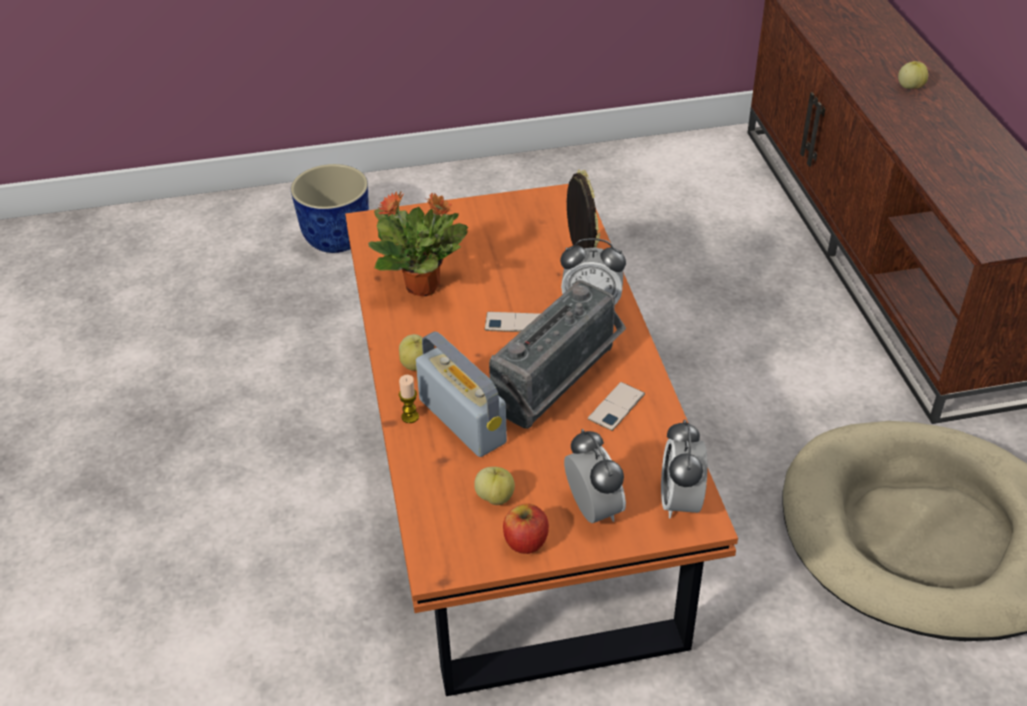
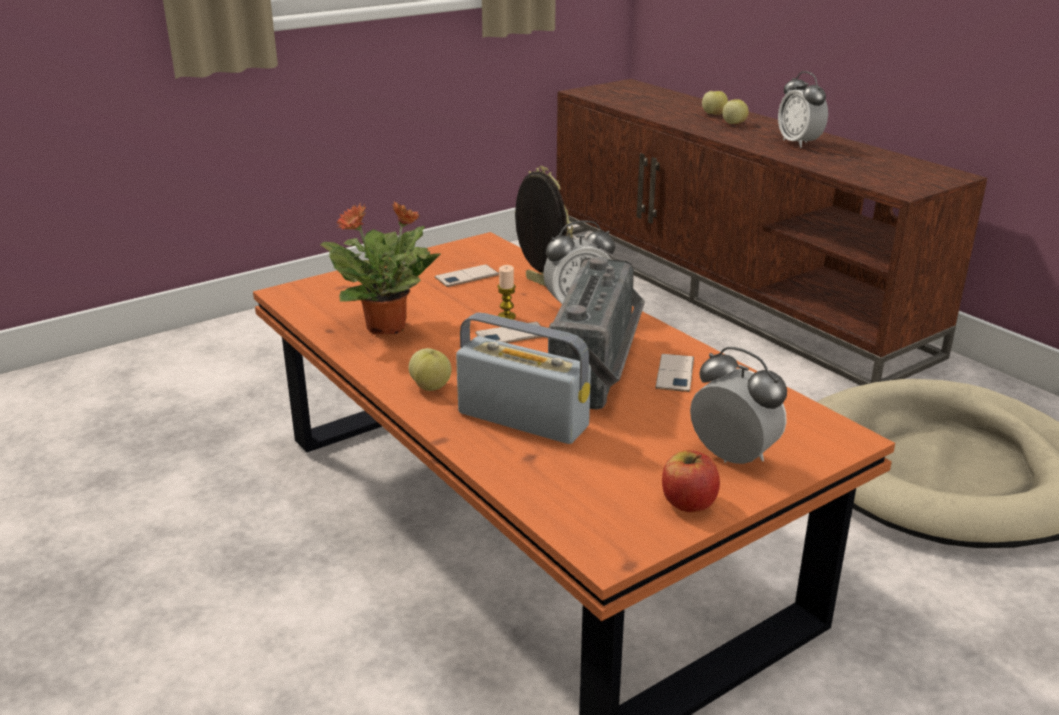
camera: 25 degrees left, 15 degrees down
planter [291,164,369,253] -> none
candle [399,375,419,423] -> candle moved to [497,265,516,320]
apple [474,467,515,505] -> apple moved to [702,91,728,115]
alarm clock [661,420,708,518] -> alarm clock moved to [778,71,828,148]
none -> phone [435,264,499,287]

